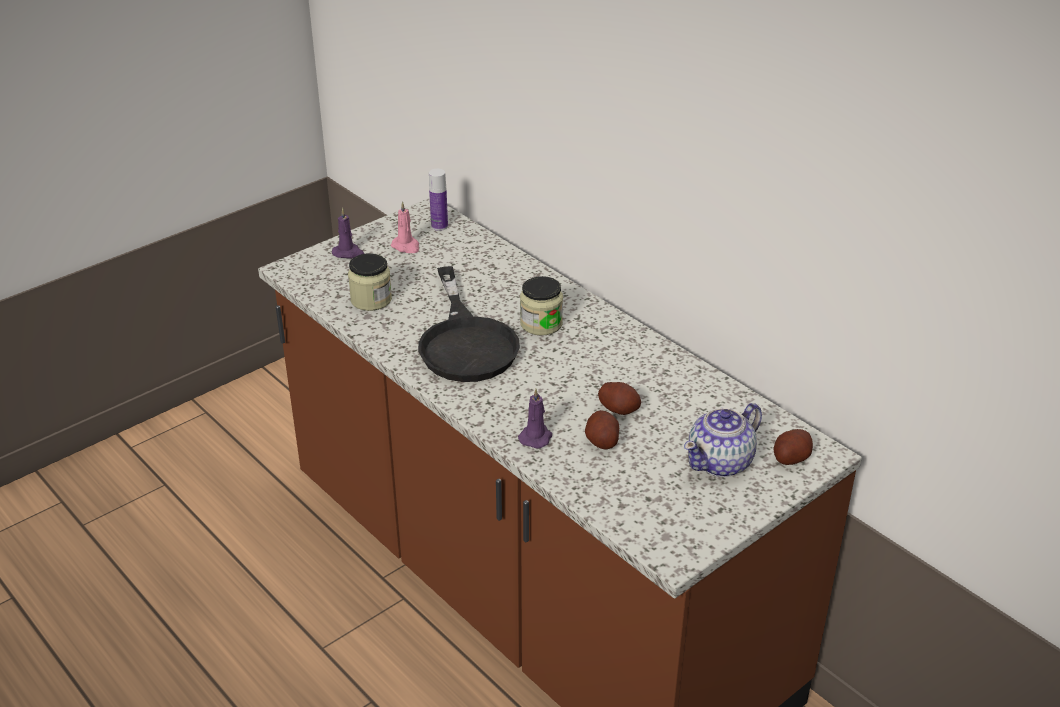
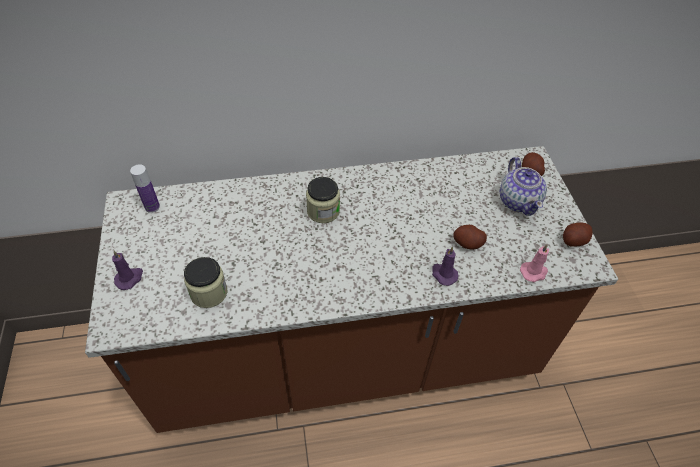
camera: 60 degrees left, 15 degrees up
pink candle [391,201,419,253] -> pink candle moved to [520,244,549,282]
black frying pan [418,266,520,382] -> none
potato [598,382,641,415] -> potato moved to [563,222,593,247]

